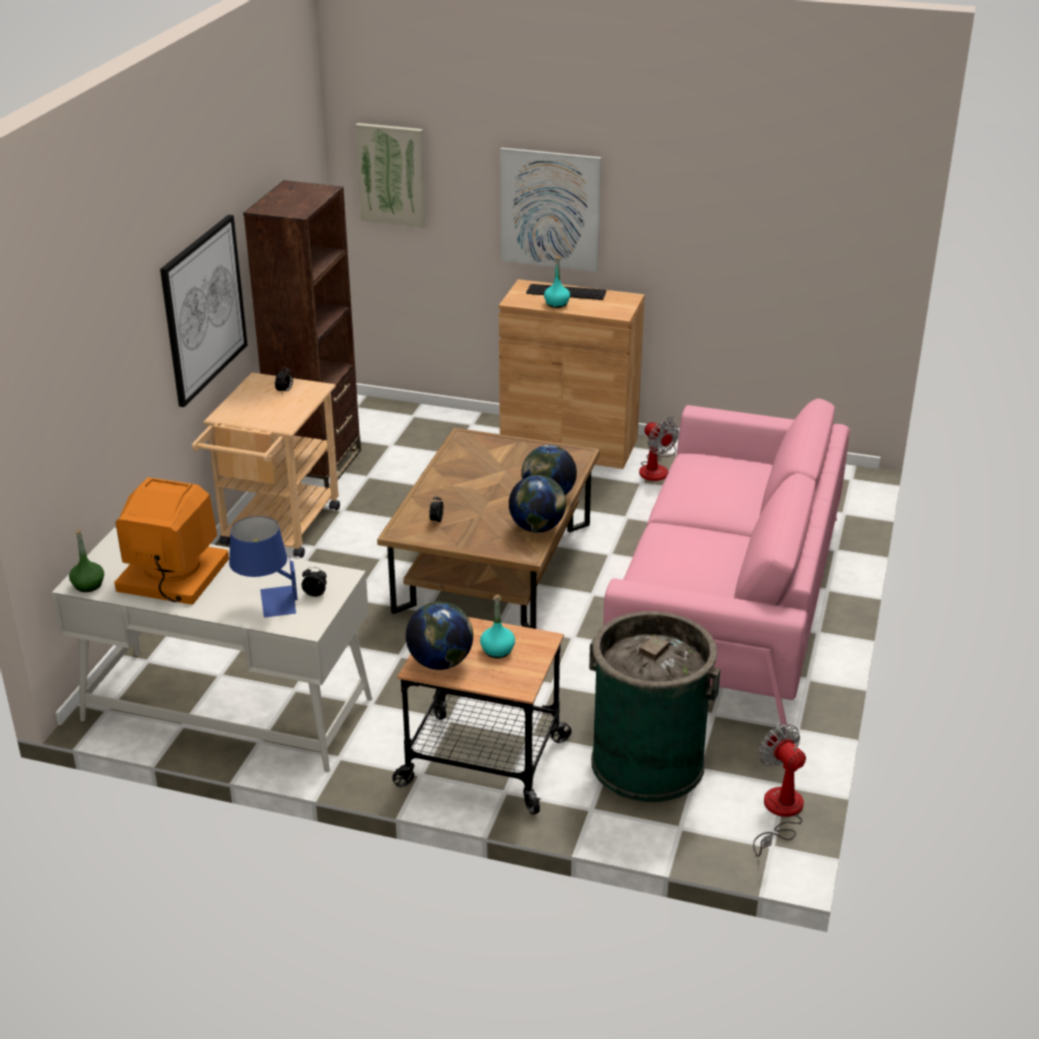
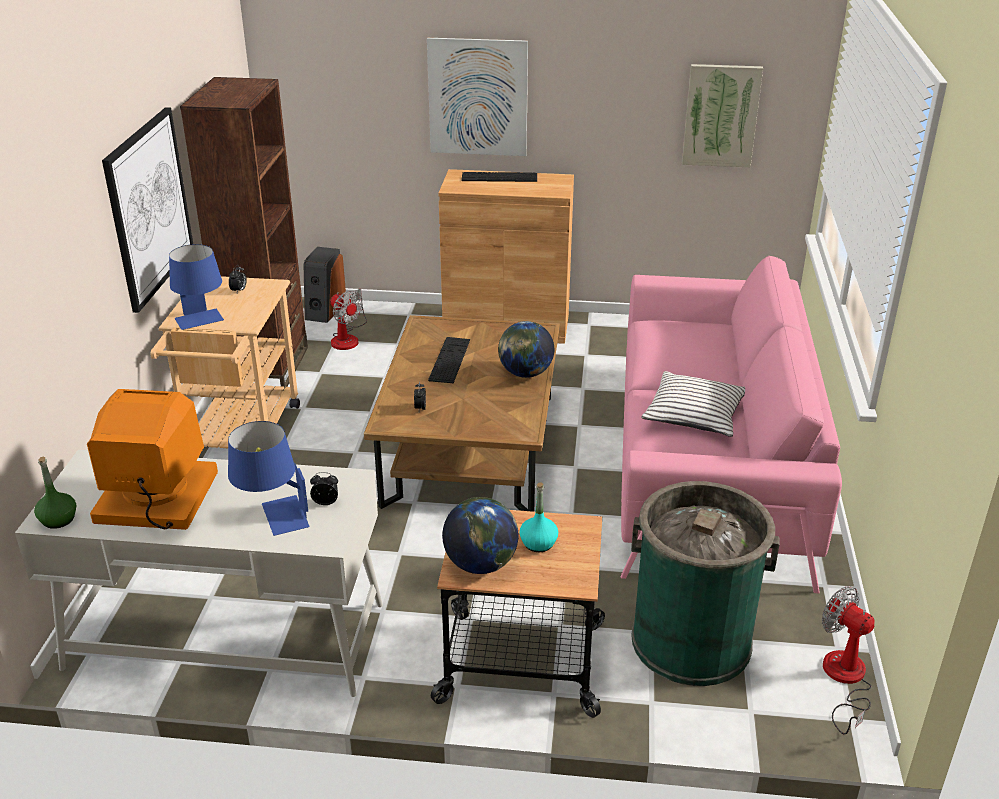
camera: 10 degrees left, 0 degrees up
picture [355,123,426,228] -> picture moved to [682,64,763,167]
globe [509,475,566,532] -> none
turquoise bottle [544,256,570,308] -> none
fan [639,416,678,481] -> fan moved to [330,288,367,350]
none -> blue table lamp [169,244,224,330]
none -> speaker [304,247,346,323]
none -> keyboard [428,337,470,383]
none -> white pillow [641,371,745,437]

